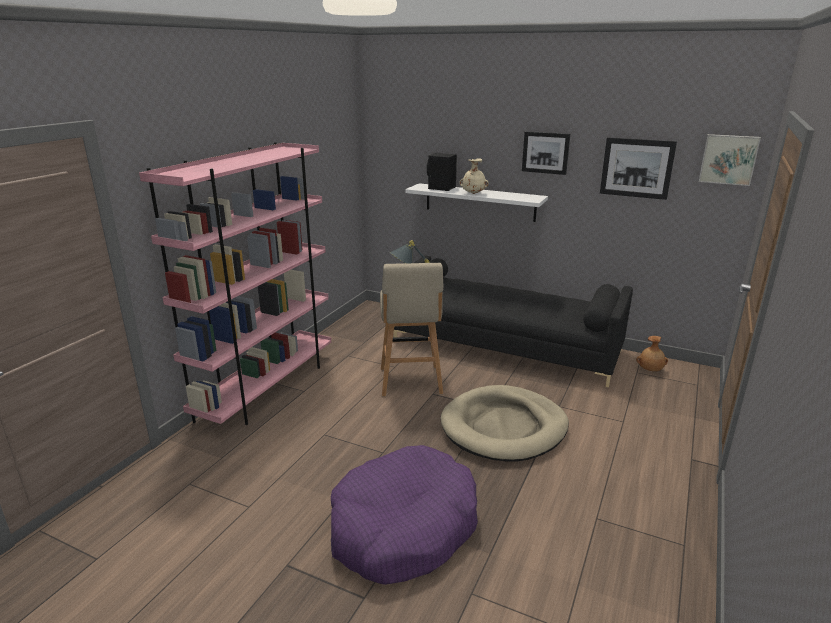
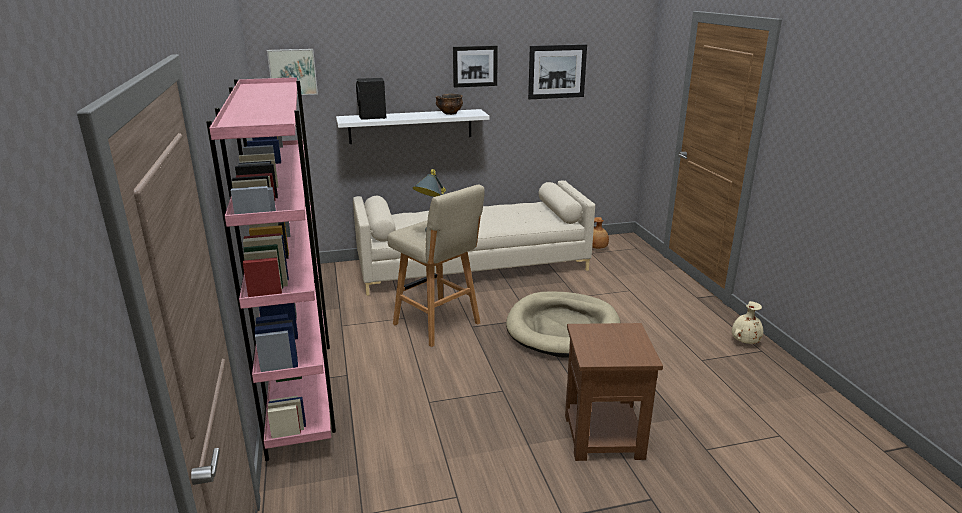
camera: 40 degrees left, 0 degrees up
purple dog bed [331,445,478,585] -> brown side table [565,323,663,461]
black sofa [394,256,633,387] -> beige sofa [353,180,595,296]
beige vase [460,158,489,194] -> beige vase moved to [732,301,763,344]
picture [699,134,761,186] -> picture moved to [267,49,318,95]
none -> bowl [436,94,463,115]

